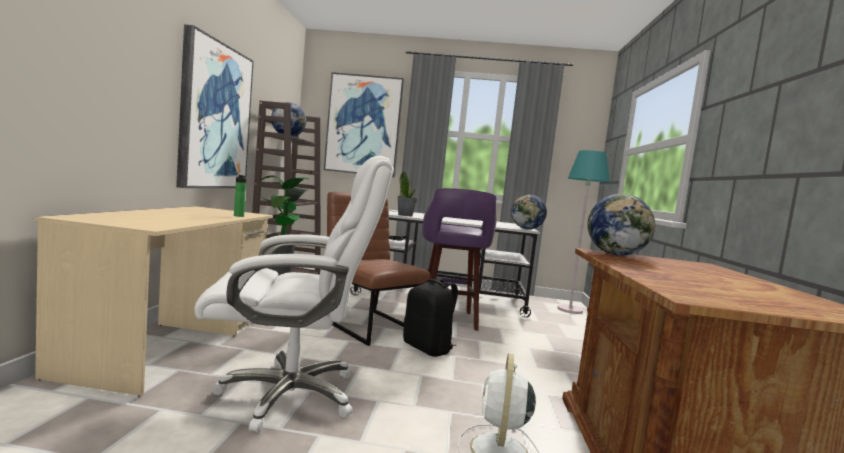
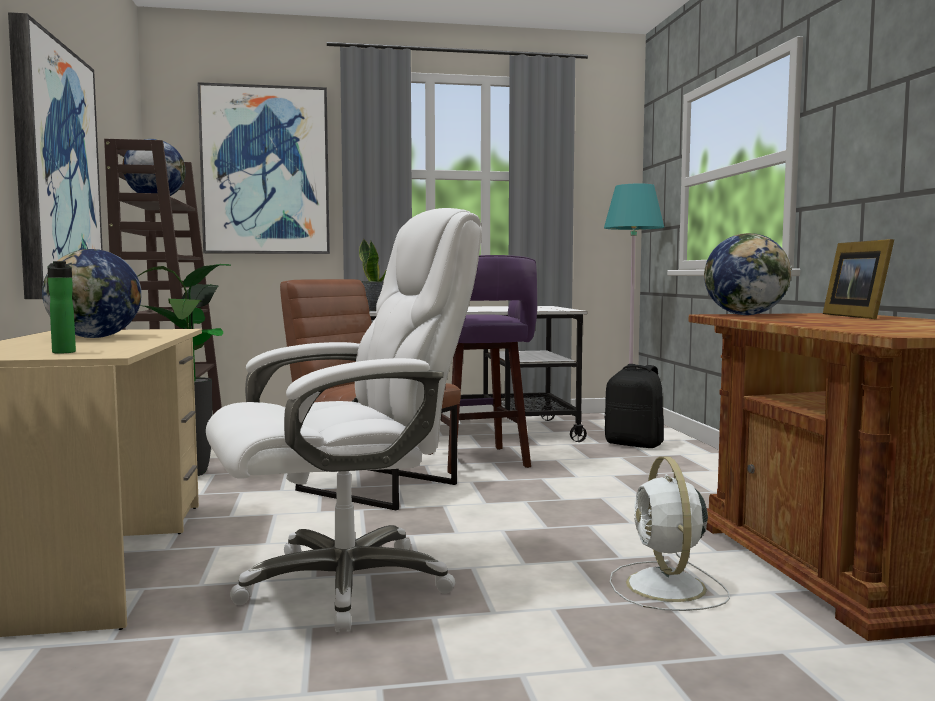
camera: 15 degrees left, 0 degrees up
bottle [234,175,247,217] -> bottle moved to [48,261,76,354]
black backpack [403,278,458,357] -> black backpack moved to [604,364,664,448]
globe [511,195,547,229] -> globe moved to [42,249,142,338]
none -> picture frame [823,239,894,319]

